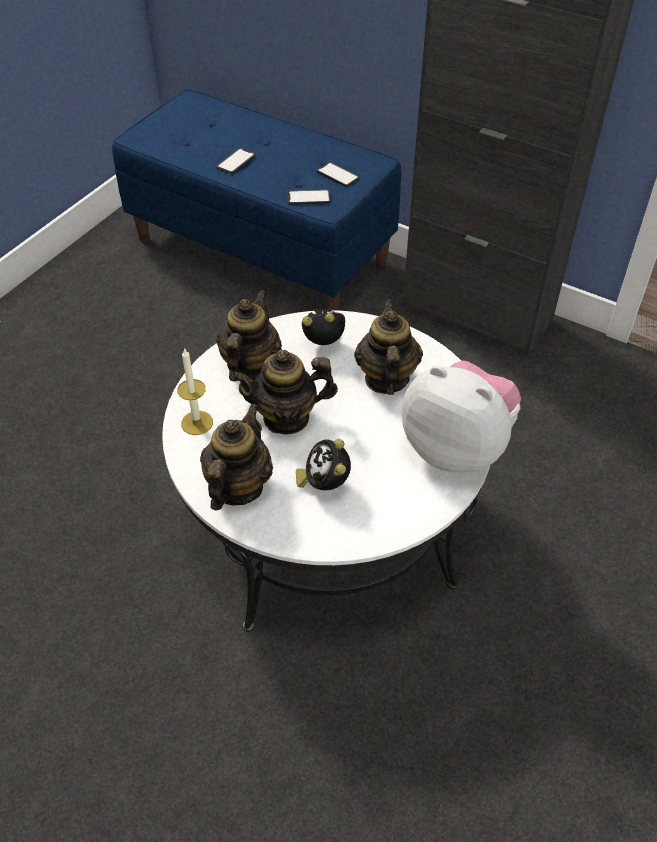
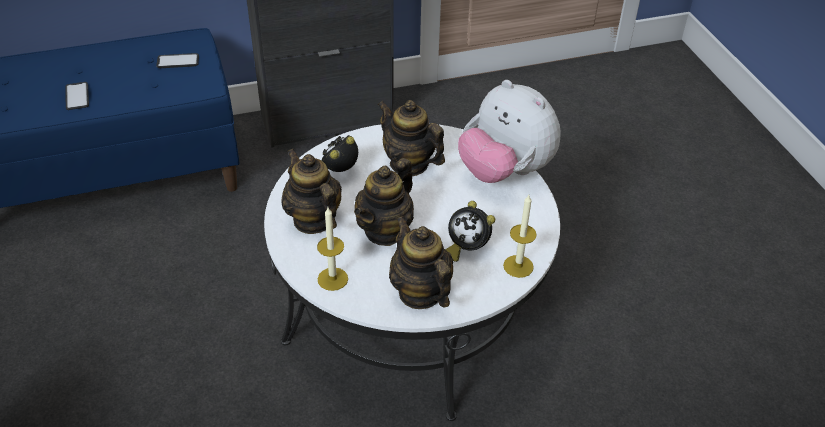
camera: 50 degrees left, 5 degrees down
phone [287,189,331,205] -> none
plush toy [402,361,521,473] -> plush toy turned 120 degrees counterclockwise [458,80,561,183]
none -> candle [503,195,537,278]

